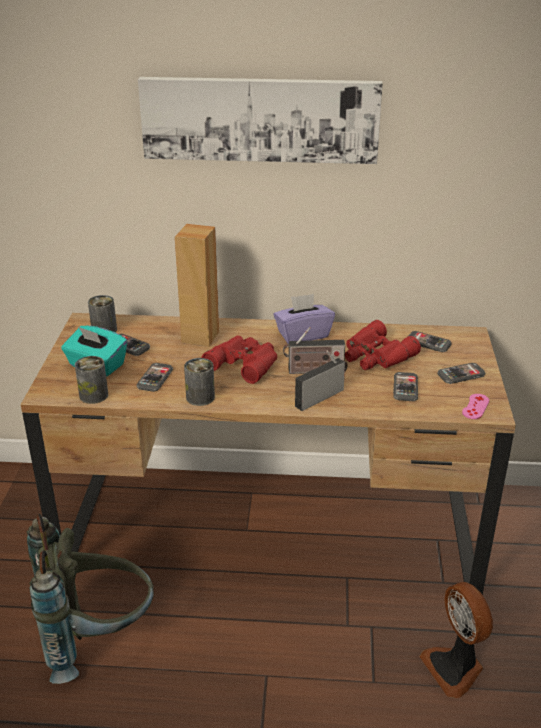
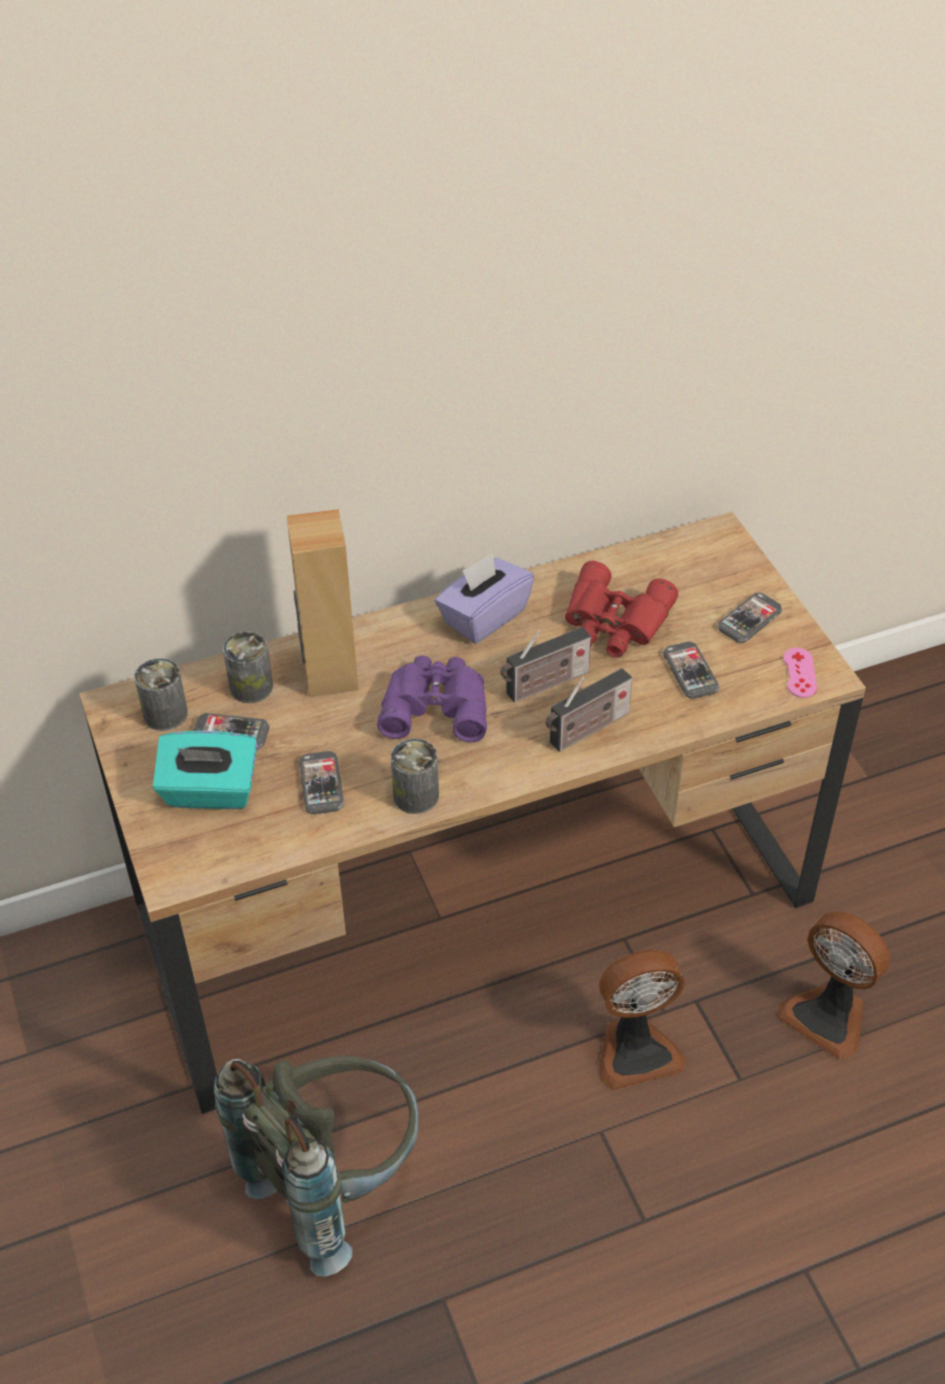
camera: 25 degrees left, 15 degrees up
can [75,356,108,404] -> can moved to [223,631,273,703]
picture [138,77,383,164] -> none
red binoculars [202,335,277,384] -> purple binoculars [377,656,487,742]
radio [295,350,348,411] -> radio turned 150 degrees counterclockwise [545,668,632,752]
phone [409,331,452,352] -> none
none -> fan [599,949,686,1090]

